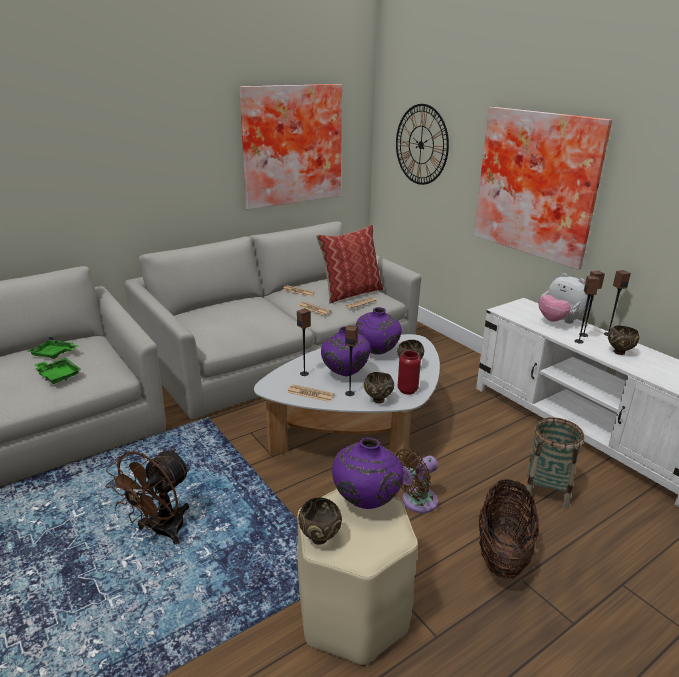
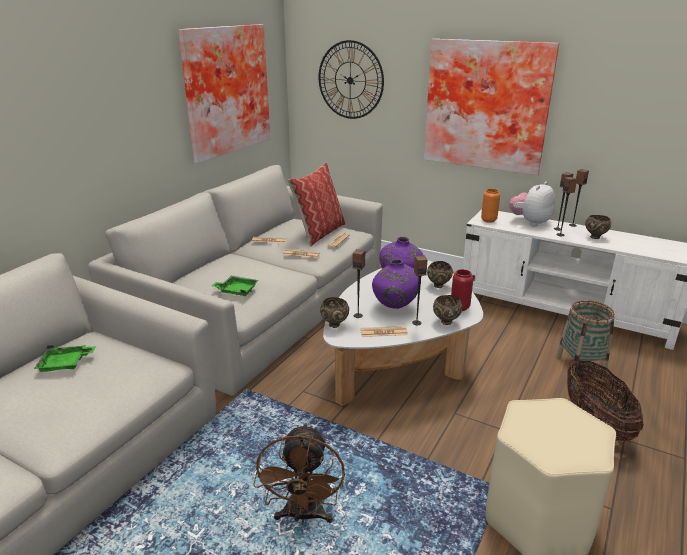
camera: 25 degrees left, 0 degrees up
green tray [35,358,81,384] -> green tray moved to [212,276,258,296]
brown bowl [298,497,342,545] -> brown bowl moved to [320,297,349,328]
purple vase [332,437,403,509] -> none
brown fan [396,449,438,513] -> none
plush toy [539,273,591,324] -> plush toy turned 105 degrees clockwise [509,182,555,226]
none -> orange vase [481,188,500,223]

